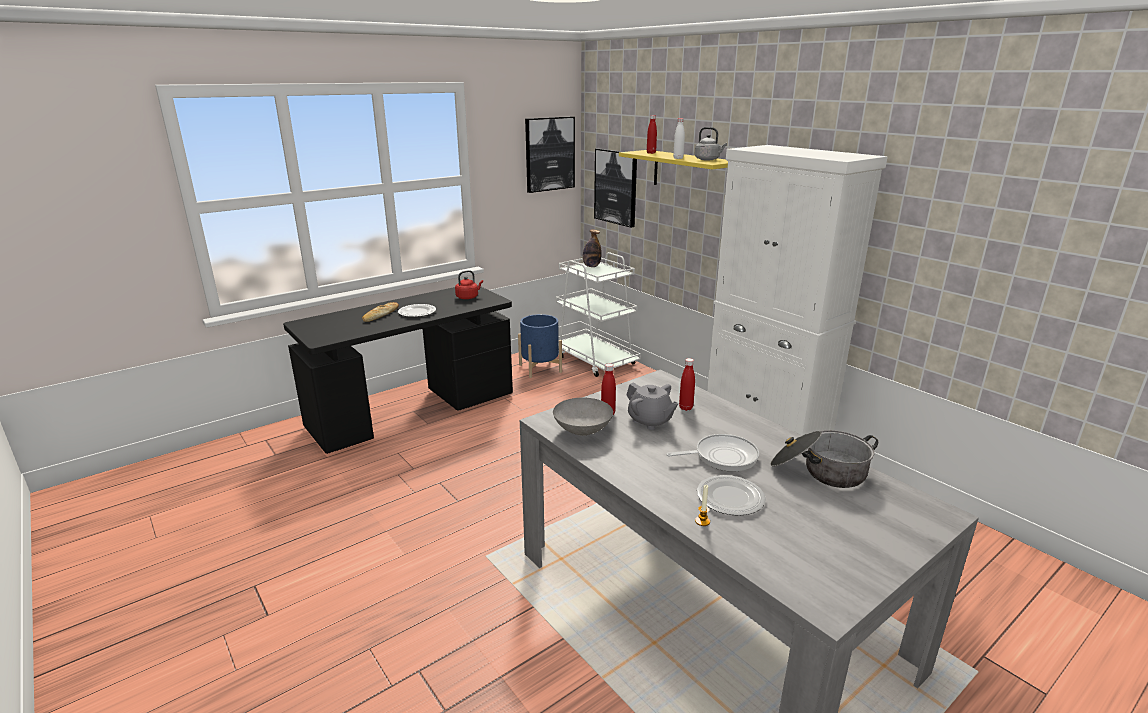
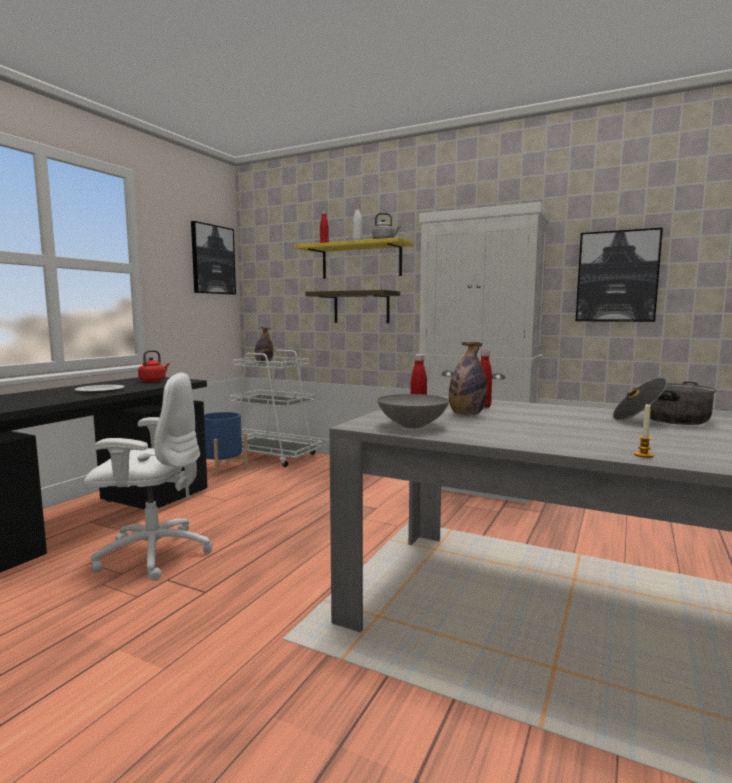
camera: 25 degrees left, 15 degrees down
bread [362,302,399,322] -> none
picture [594,148,637,228] -> picture moved to [576,228,663,322]
grey teapot [626,382,679,430] -> bottle [449,342,487,416]
frying pan [666,434,759,472] -> none
plate [697,475,766,516] -> none
none -> white office chair [84,372,213,580]
none -> shelf [305,290,400,323]

